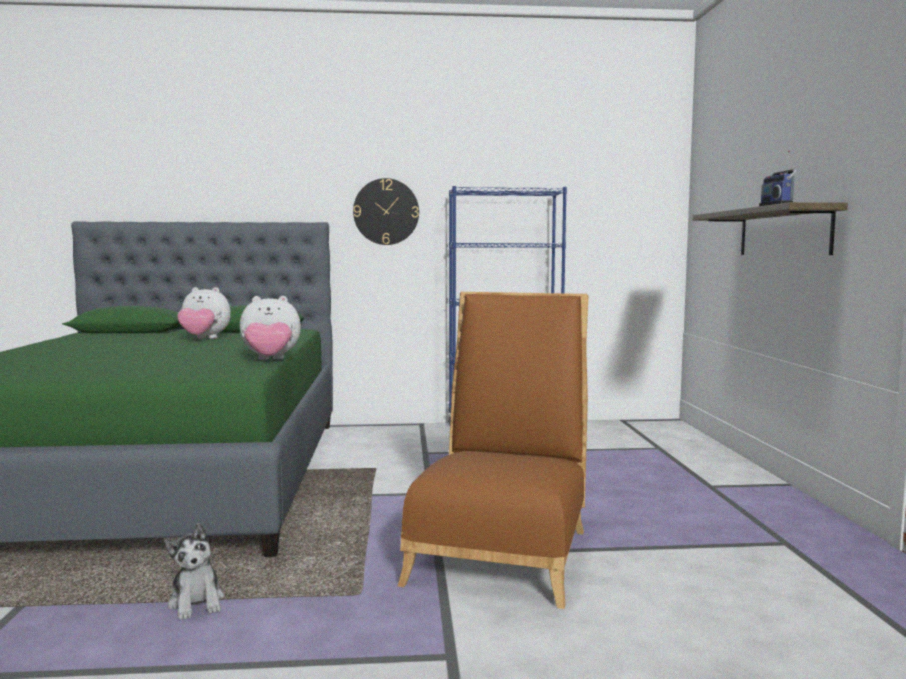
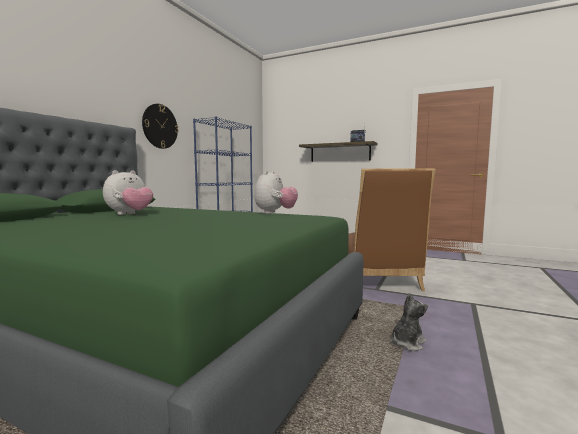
camera: 60 degrees left, 0 degrees up
plush toy [164,523,224,620] -> plush toy turned 45 degrees counterclockwise [390,292,428,351]
brown chair [398,292,589,609] -> brown chair turned 135 degrees counterclockwise [348,168,436,291]

